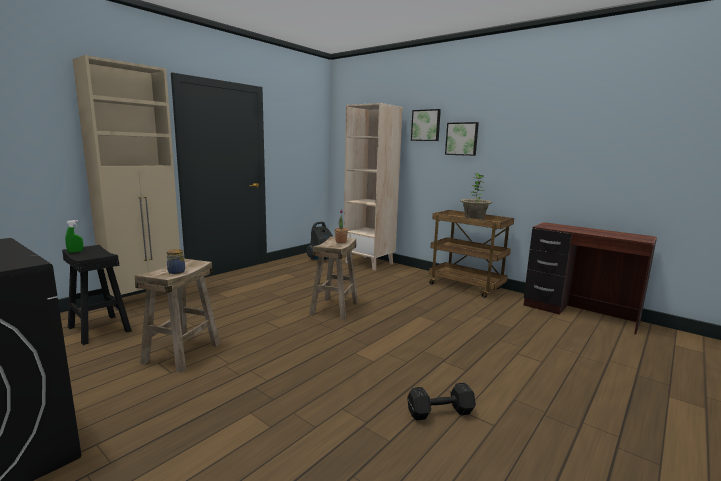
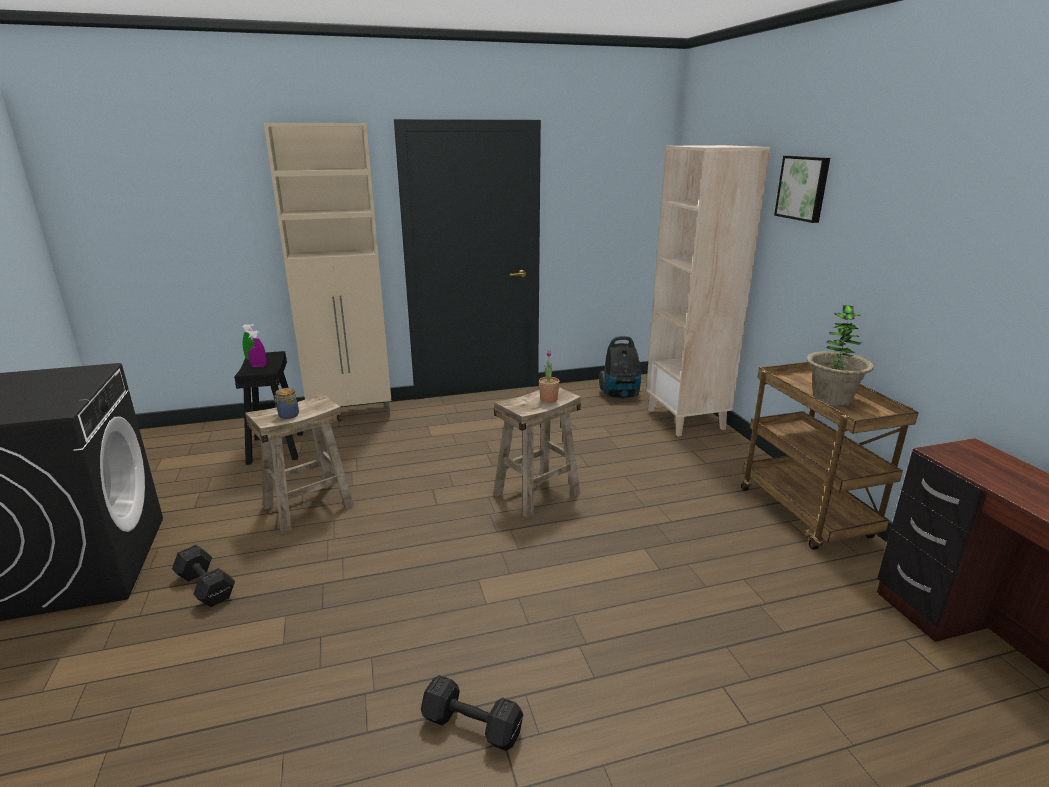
camera: 35 degrees right, 10 degrees up
picture [445,122,479,156] -> none
none -> black dumbbell [172,545,235,607]
none -> purple spray bottle [246,331,267,367]

